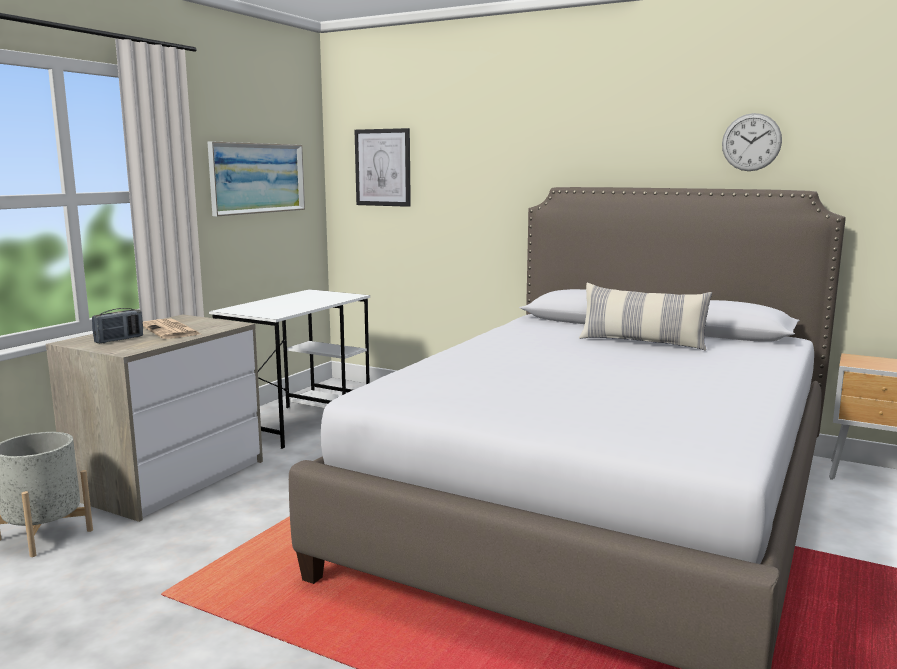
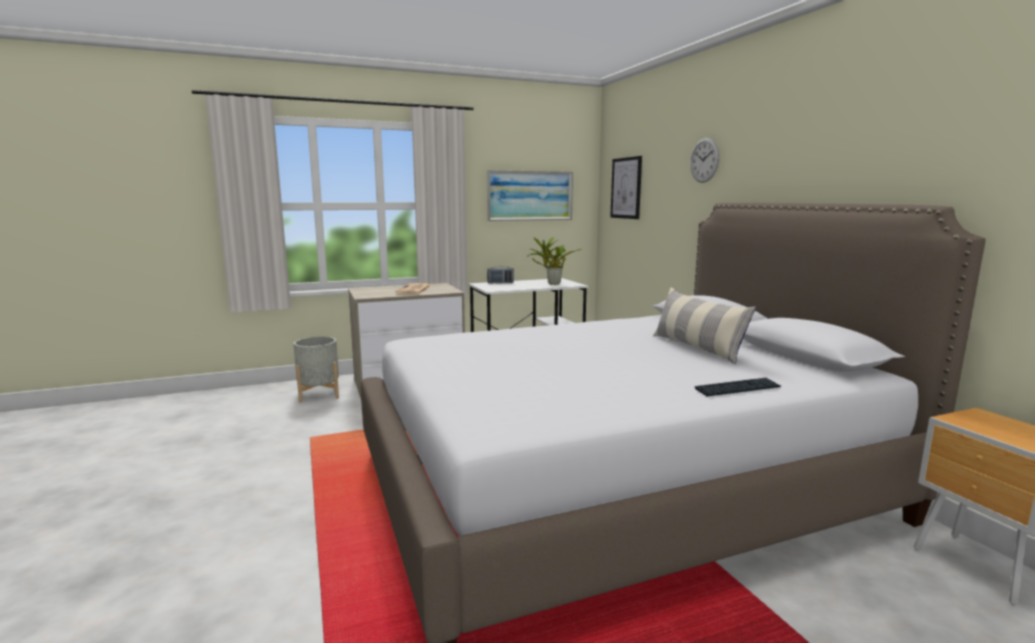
camera: 40 degrees right, 0 degrees up
radio [92,308,143,343] -> radio moved to [487,266,514,284]
wall clock [722,113,782,171] -> wall clock moved to [690,138,720,183]
none -> potted plant [527,237,582,285]
none -> keyboard [695,378,781,396]

